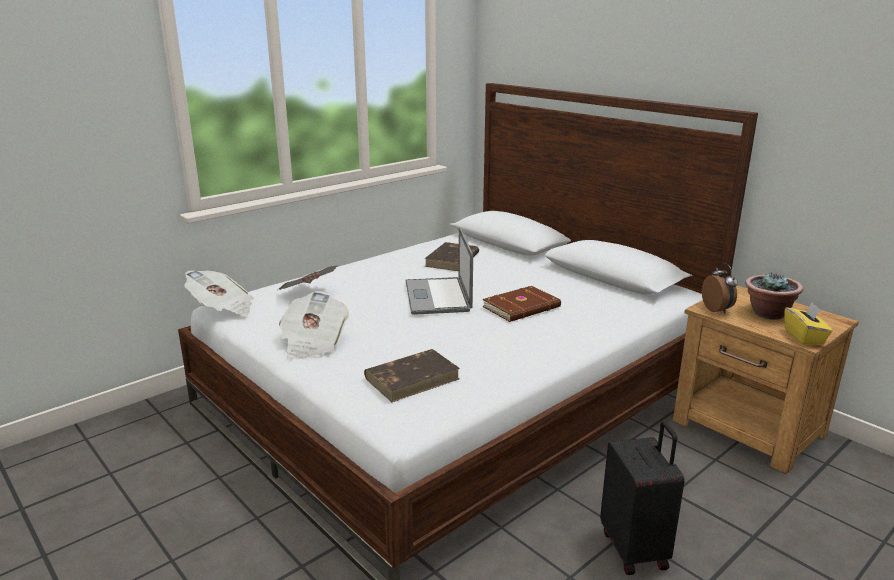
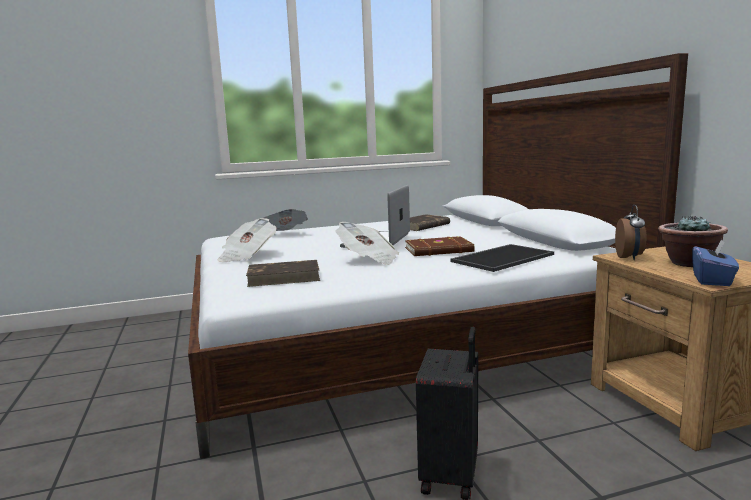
camera: 25 degrees right, 10 degrees down
newspaper [184,270,253,316] -> newspaper moved to [335,222,399,265]
yellow tissue box [784,303,833,345] -> blue tissue box [692,239,739,286]
none -> tray [450,244,554,272]

